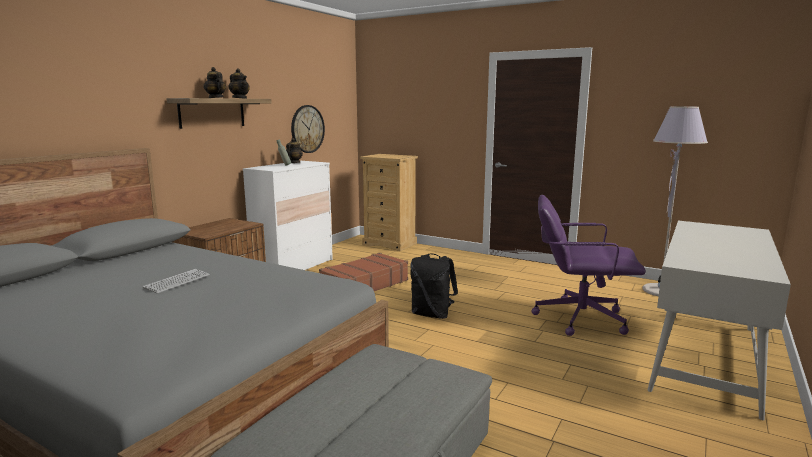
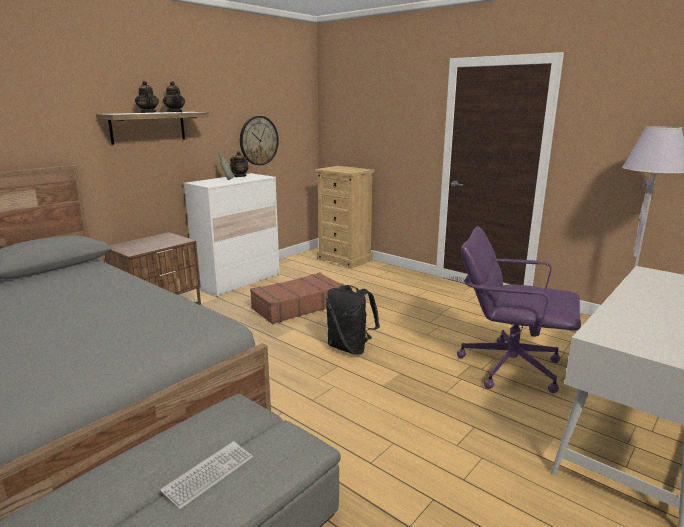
camera: 10 degrees right, 5 degrees up
keyboard [142,269,210,293] -> keyboard moved to [160,441,253,509]

